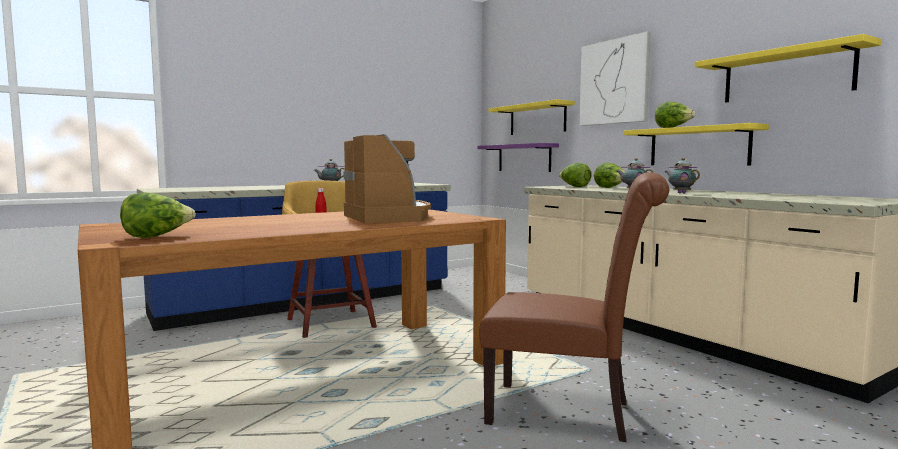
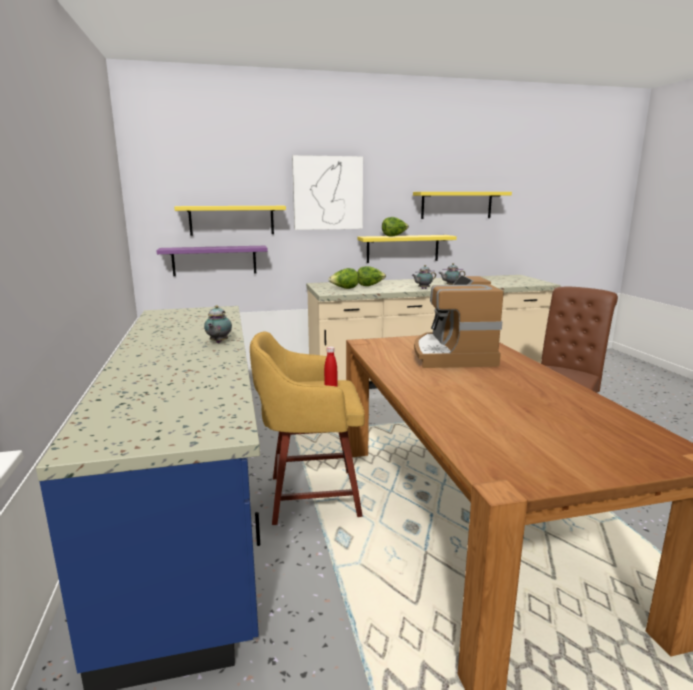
camera: 70 degrees left, 10 degrees up
lettuce [120,192,196,238] -> none
coffee machine [344,134,431,224] -> coffee machine turned 90 degrees counterclockwise [414,275,504,368]

